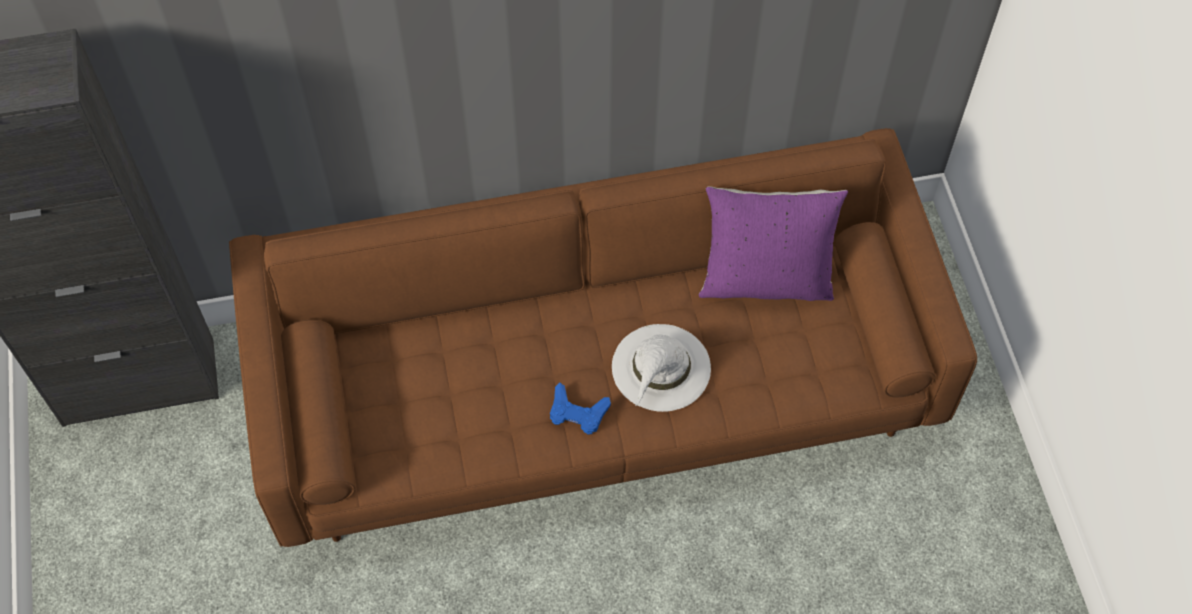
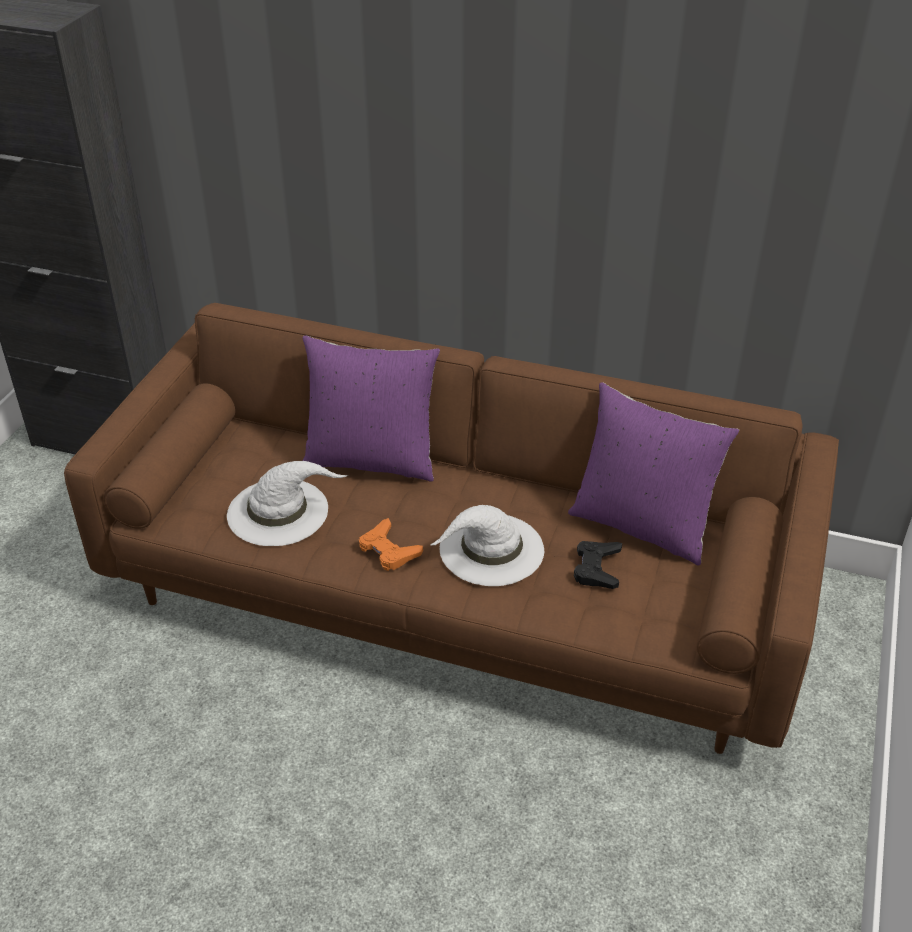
camera: 30 degrees right, 20 degrees down
blue game controller [550,383,611,434] -> orange game controller [359,518,423,571]
none -> white hat [227,461,348,546]
none -> purple pillow [302,335,440,482]
none -> black game controller [574,541,622,589]

